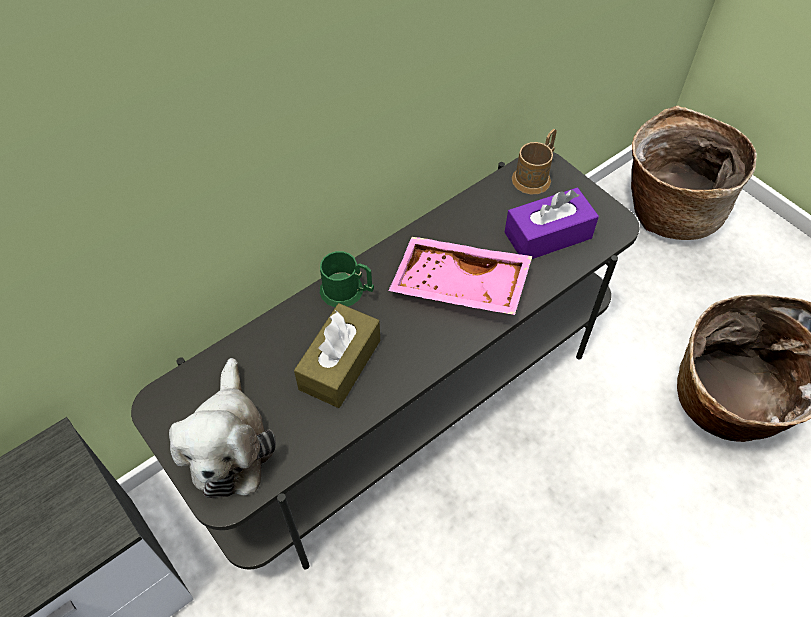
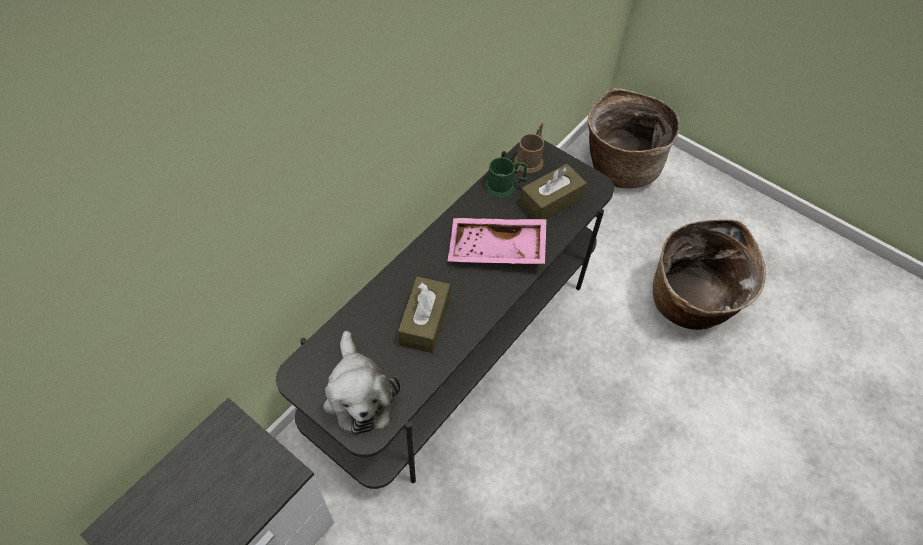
camera: 15 degrees left, 0 degrees up
green mug [320,251,374,307] -> green mug moved to [485,157,527,198]
purple tissue box [504,188,599,259] -> brown tissue box [519,164,587,219]

